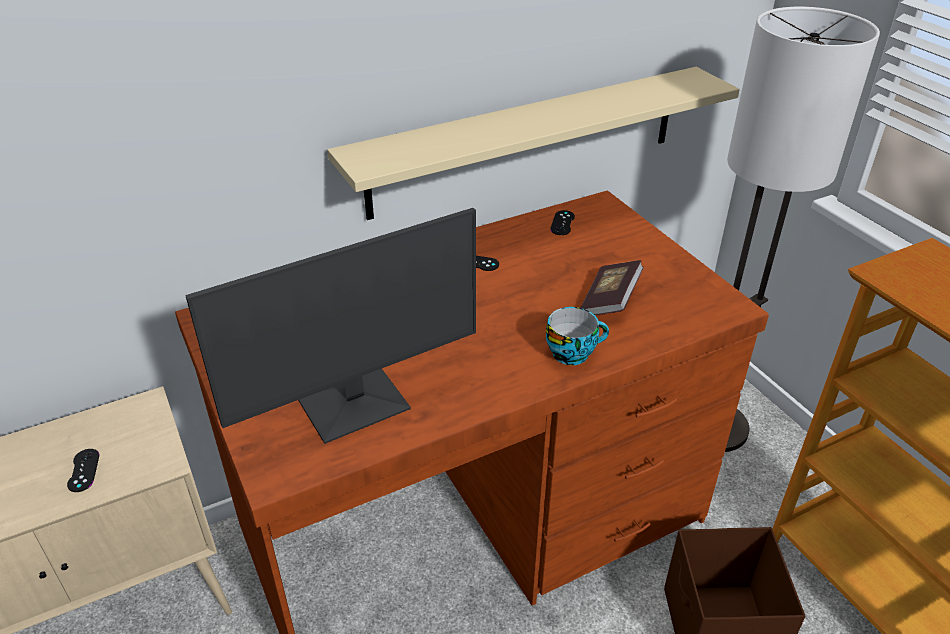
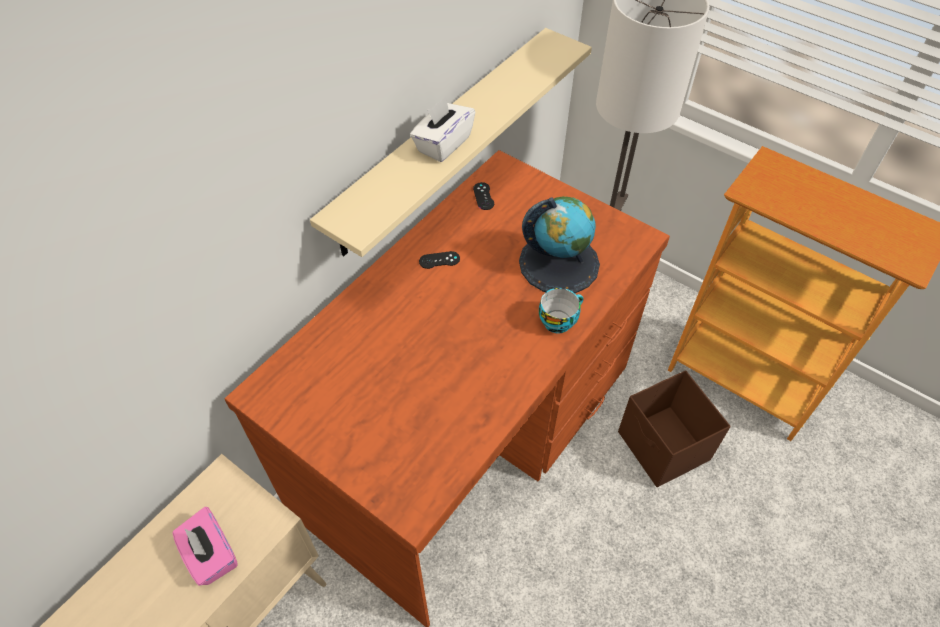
camera: 25 degrees left, 15 degrees up
black game controller [67,449,99,492] -> pink tissue box [172,507,238,586]
monitor [185,208,476,444] -> none
book [581,260,644,315] -> globe [519,196,600,293]
none -> white tissue box [410,96,475,162]

